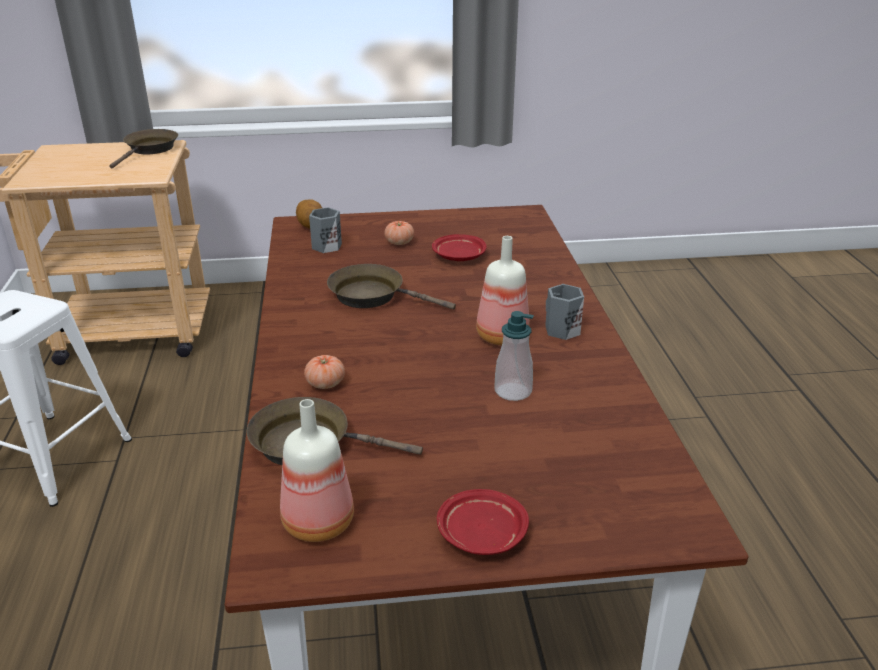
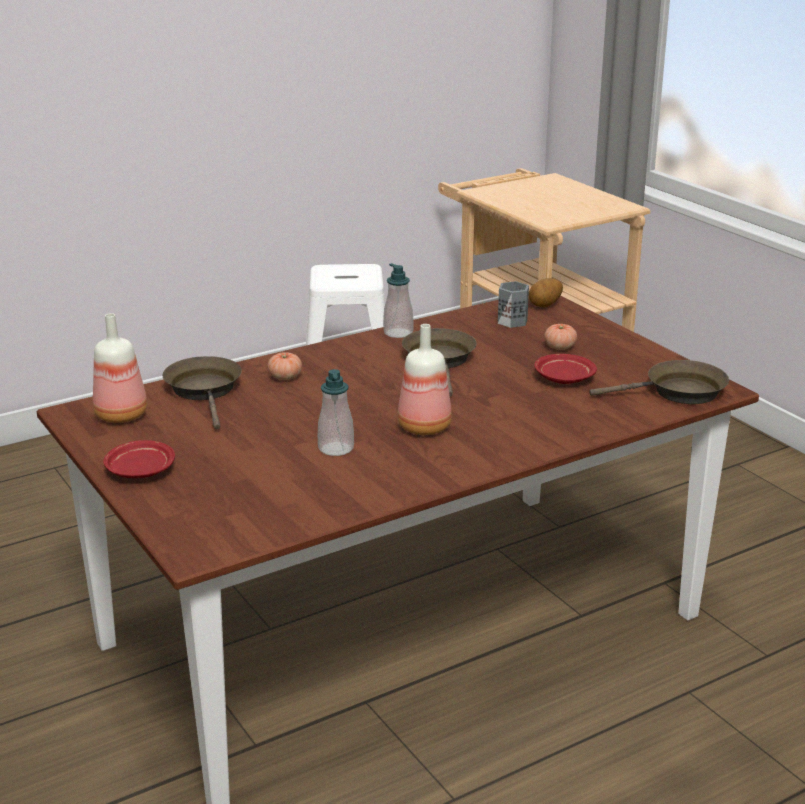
camera: 65 degrees right, 5 degrees down
brown frying pan [109,129,178,169] -> brown frying pan moved to [590,360,729,404]
grey mug [545,284,584,340] -> none
none -> soap dispenser [383,263,413,338]

